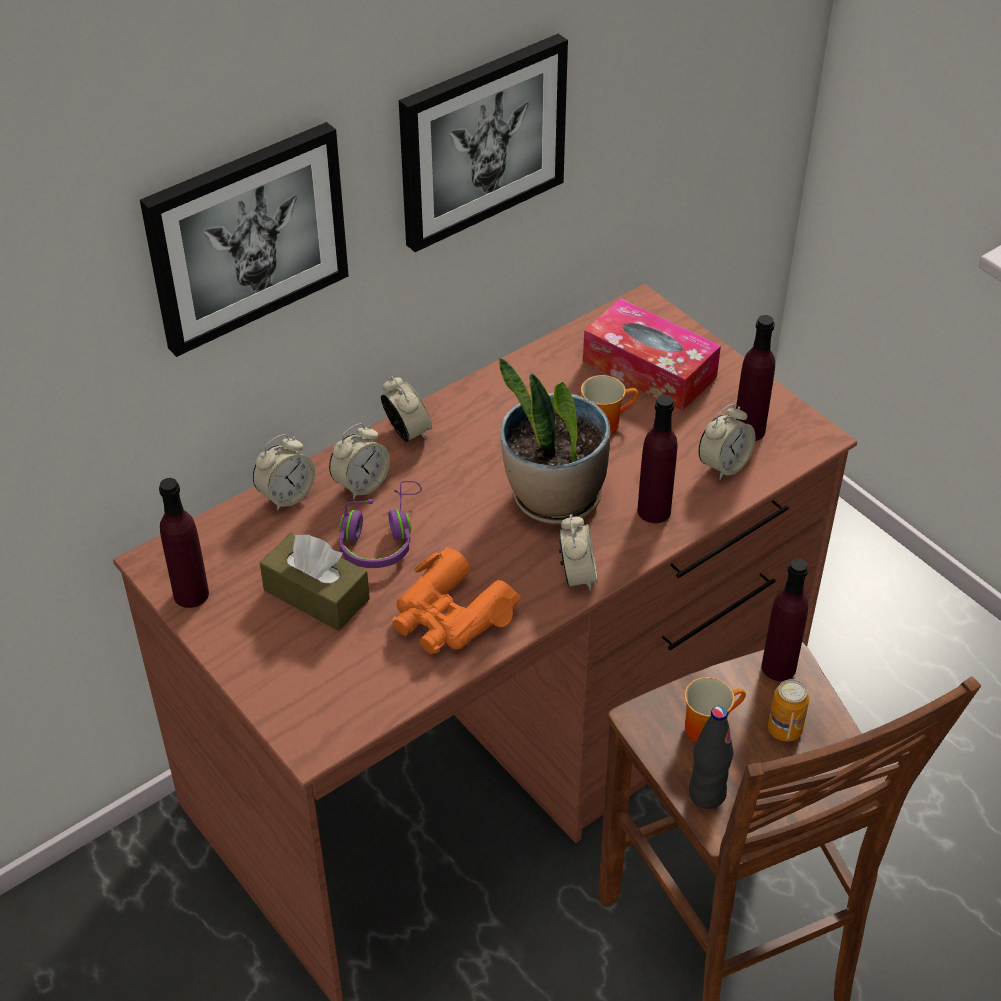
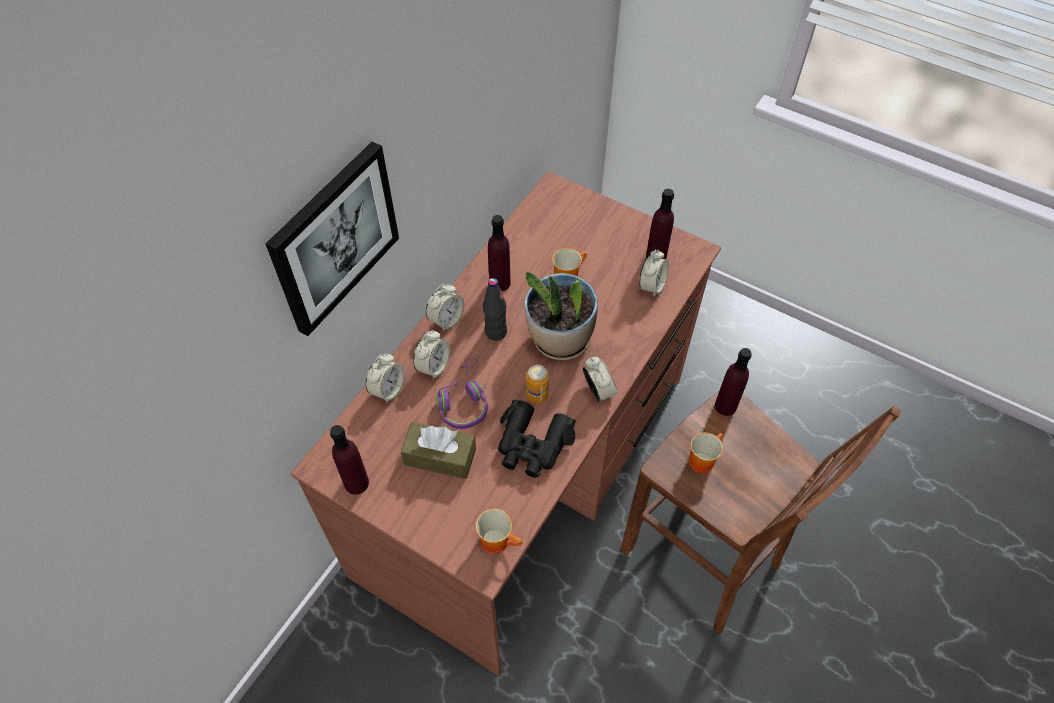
camera: 20 degrees left, 10 degrees up
alarm clock [381,376,432,442] -> alarm clock turned 90 degrees clockwise [426,283,464,332]
orange binoculars [392,547,521,654] -> black binoculars [498,400,576,478]
picture [399,34,568,252] -> none
tissue box [583,298,721,411] -> none
purple bottle [637,395,678,523] -> purple bottle moved to [488,215,511,291]
black bottle [689,706,734,809] -> black bottle moved to [483,278,507,341]
can [768,679,809,742] -> can moved to [526,365,549,403]
none -> mug [476,509,522,553]

